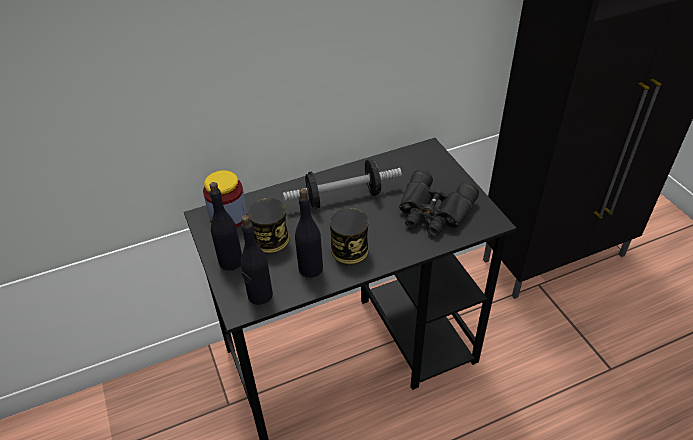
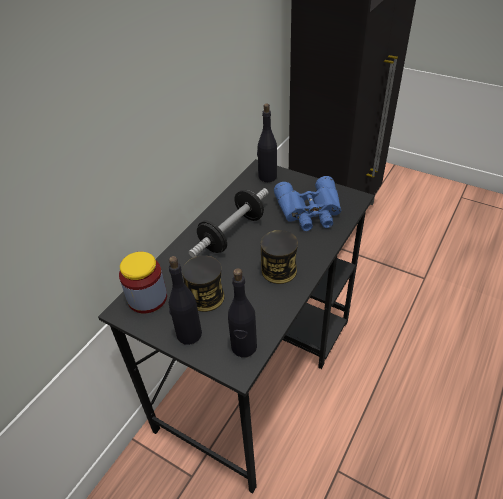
camera: 35 degrees left, 0 degrees up
black bottle [295,188,323,278] -> black bottle moved to [257,104,277,182]
black binoculars [399,169,479,236] -> blue binoculars [274,176,341,231]

